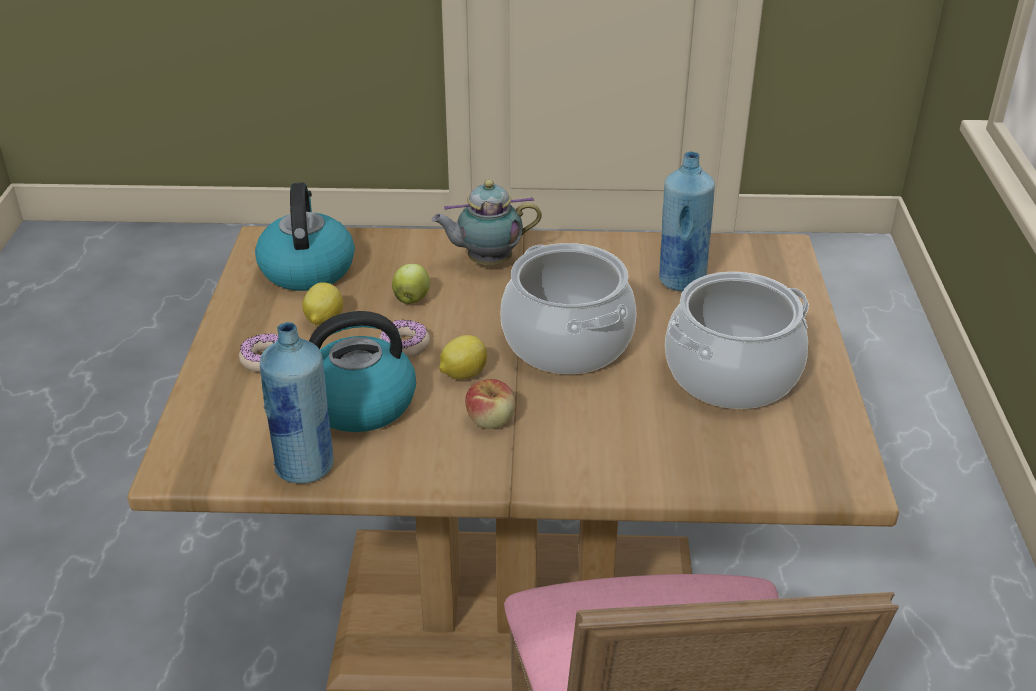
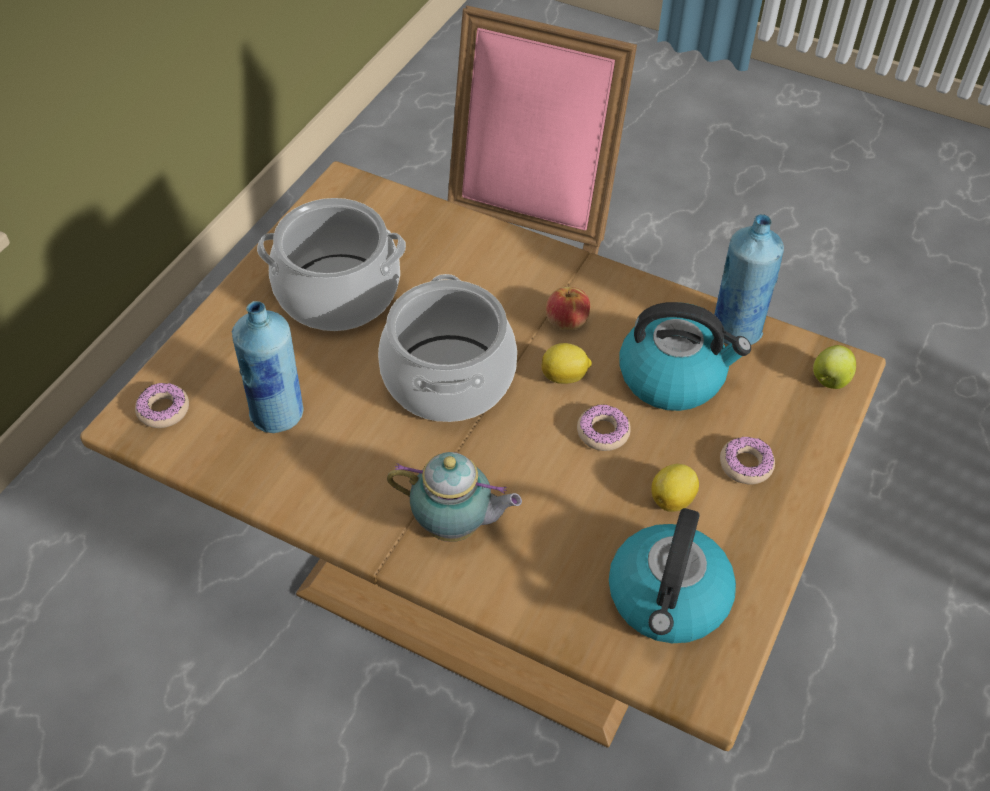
camera: 155 degrees left, 15 degrees up
apple [392,264,430,304] -> apple moved to [813,345,856,389]
none -> donut [135,383,189,428]

